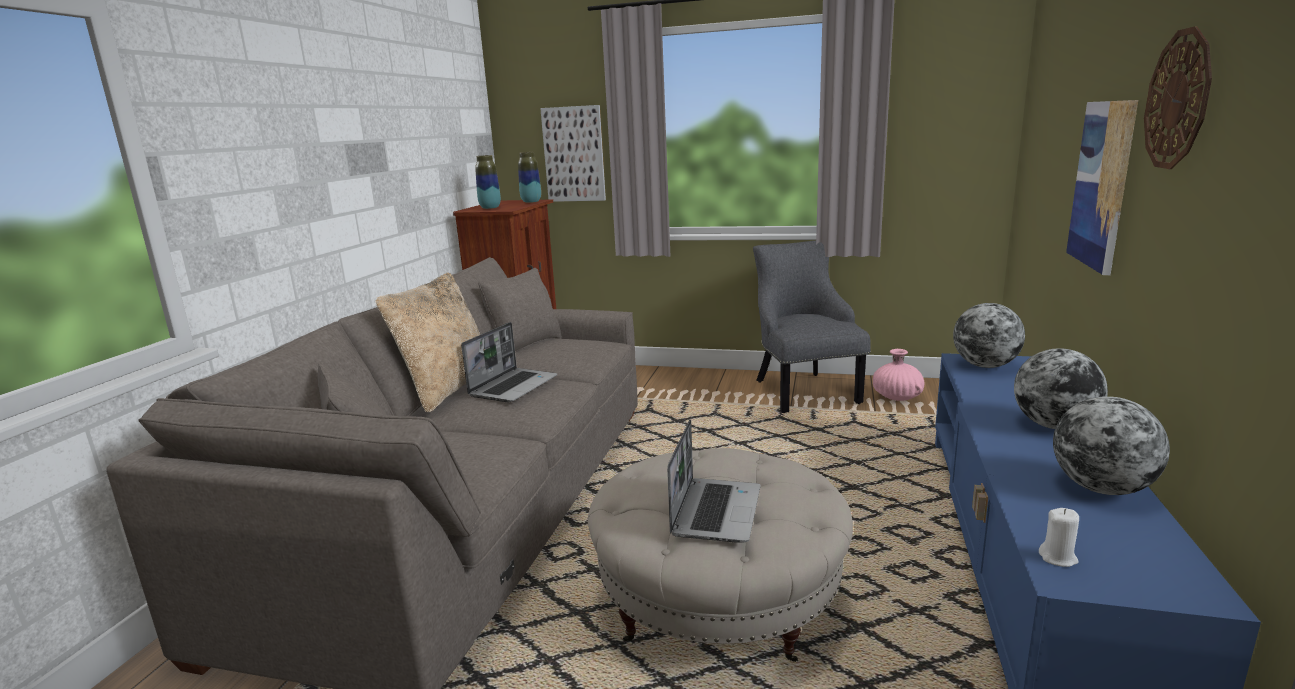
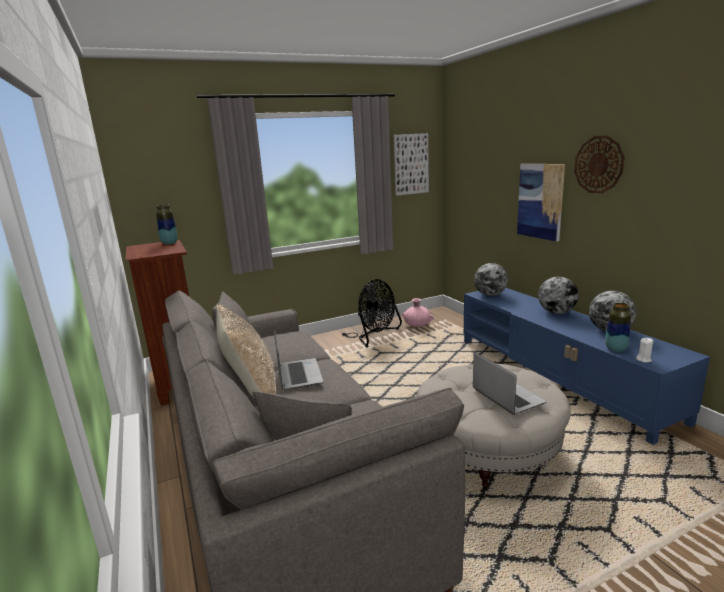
camera: 40 degrees left, 0 degrees up
vase [475,155,501,209] -> vase moved to [605,303,631,352]
picture [540,105,606,202] -> picture moved to [394,133,429,196]
grey armchair [753,241,871,413] -> black fan [342,279,402,348]

